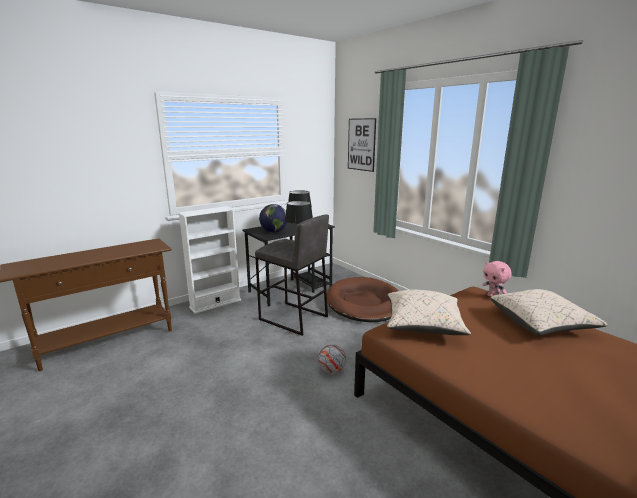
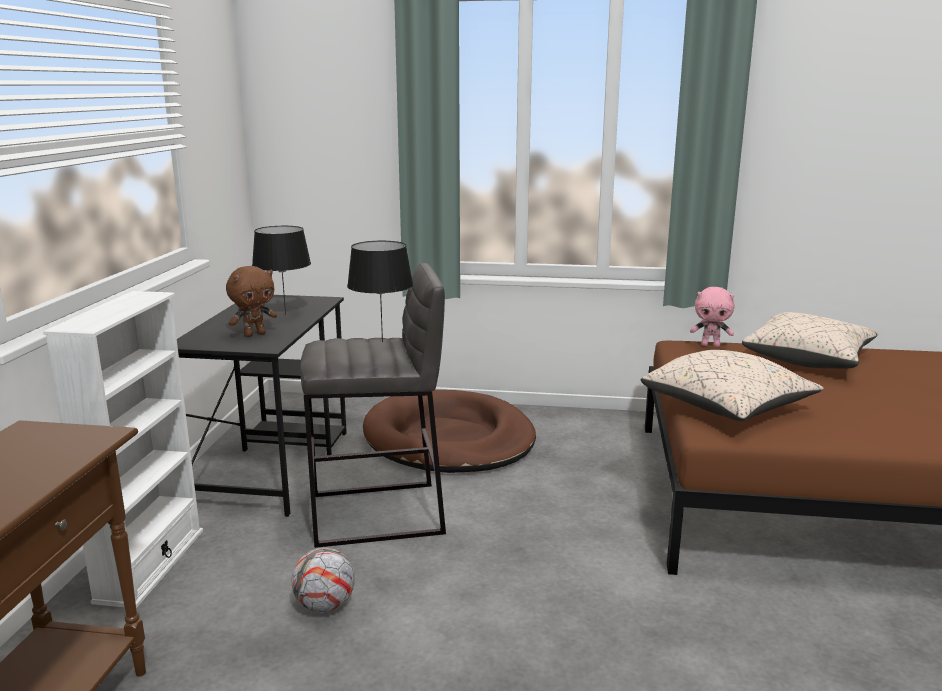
camera: 45 degrees left, 0 degrees up
globe [259,204,287,233] -> brown plush toy [226,266,277,337]
football [318,344,346,374] -> football moved to [292,547,355,612]
picture [348,118,376,172] -> none

